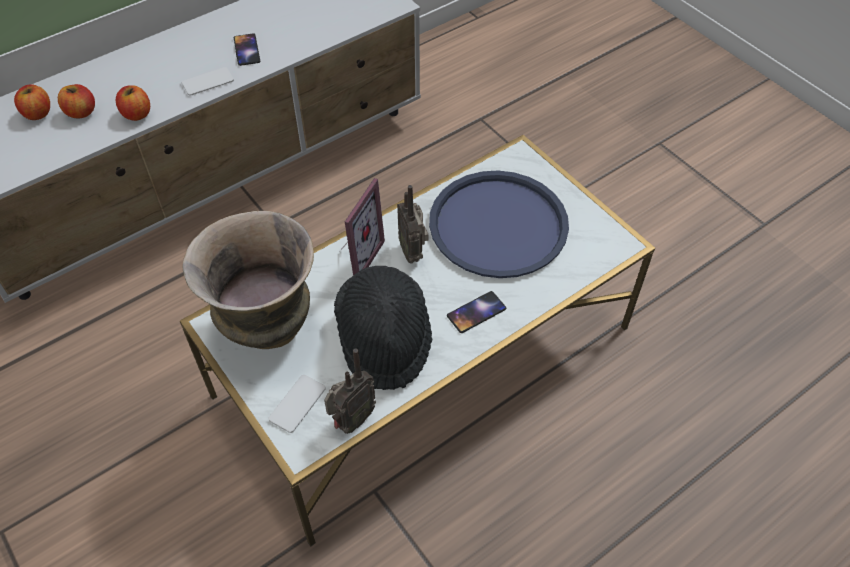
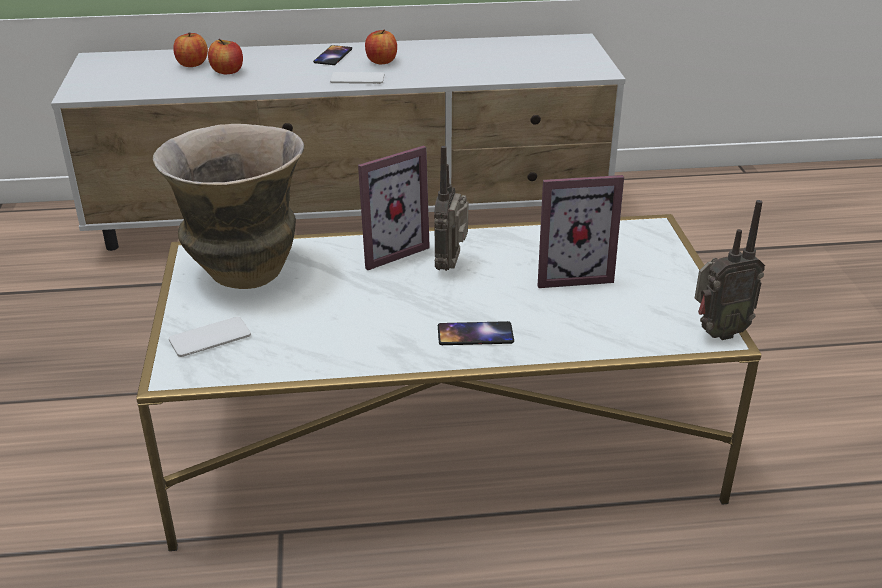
camera: 30 degrees right, 20 degrees down
apple [116,85,150,121] -> apple moved to [365,29,397,64]
phone [234,33,260,66] -> phone moved to [313,45,352,65]
radio [324,348,376,434] -> radio moved to [695,200,765,340]
black hat [334,266,432,390] -> none
blue tray [429,171,569,278] -> picture frame [538,175,624,288]

